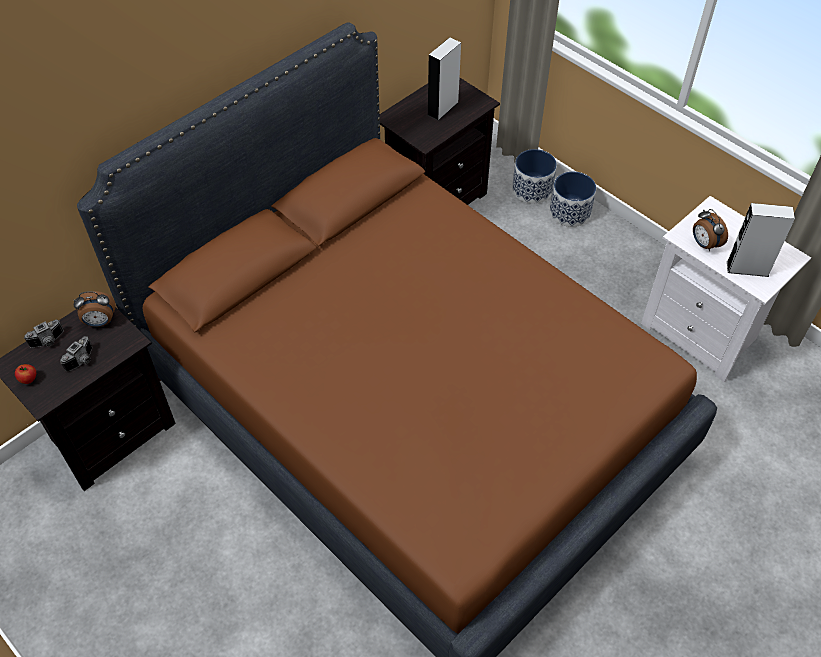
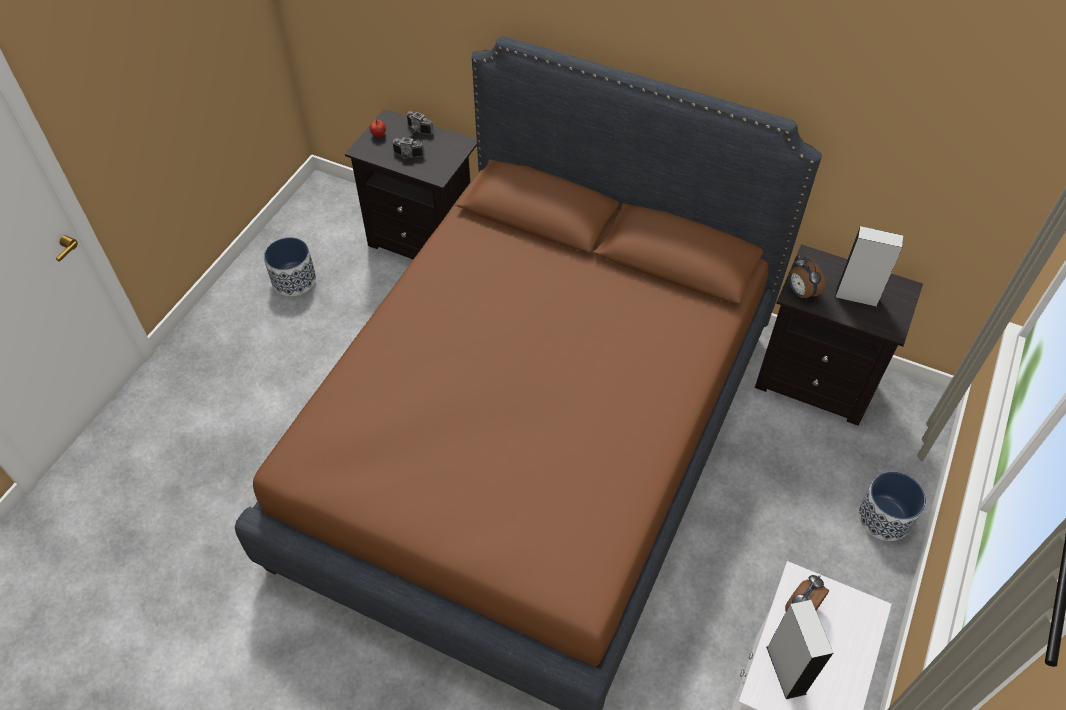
camera: 70 degrees right, 0 degrees up
alarm clock [74,291,115,327] -> alarm clock moved to [789,257,825,300]
planter [512,149,557,204] -> planter moved to [264,237,316,296]

